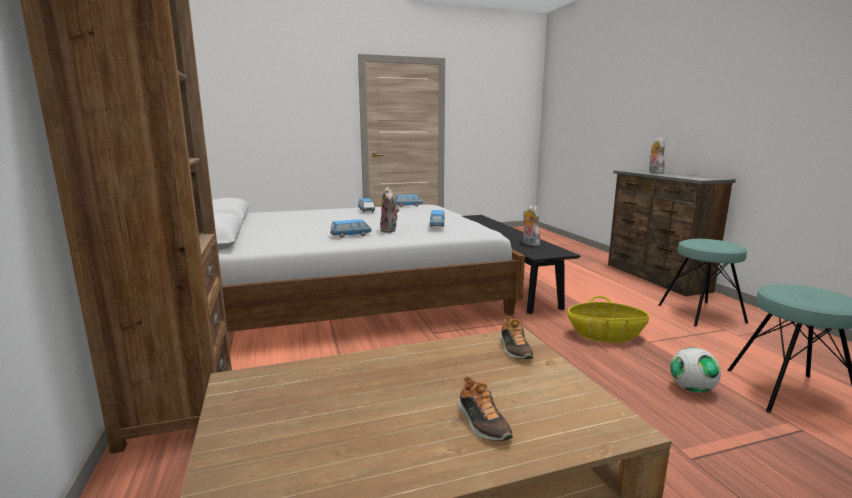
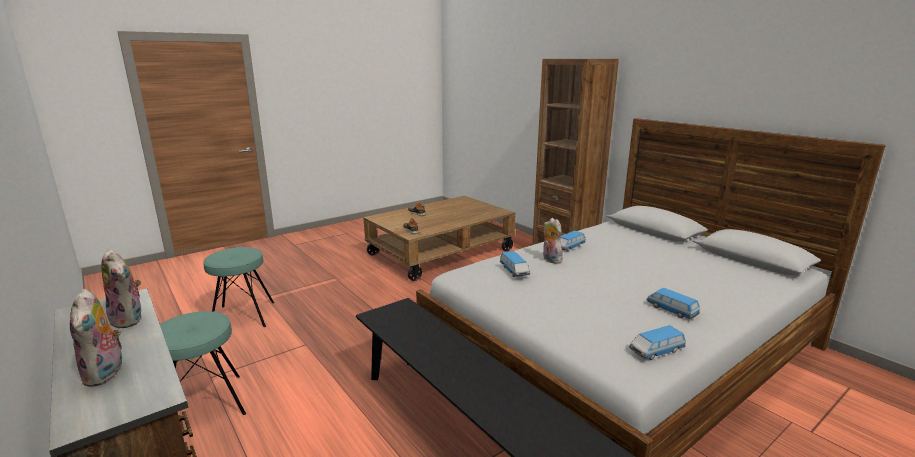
camera: 160 degrees right, 5 degrees up
plush toy [523,205,540,246] -> plush toy moved to [101,249,142,329]
basket [567,296,650,343] -> none
football [670,347,721,393] -> none

